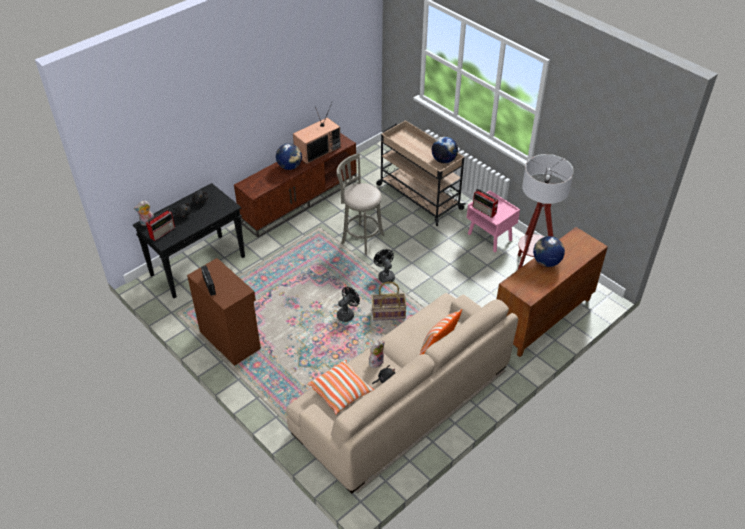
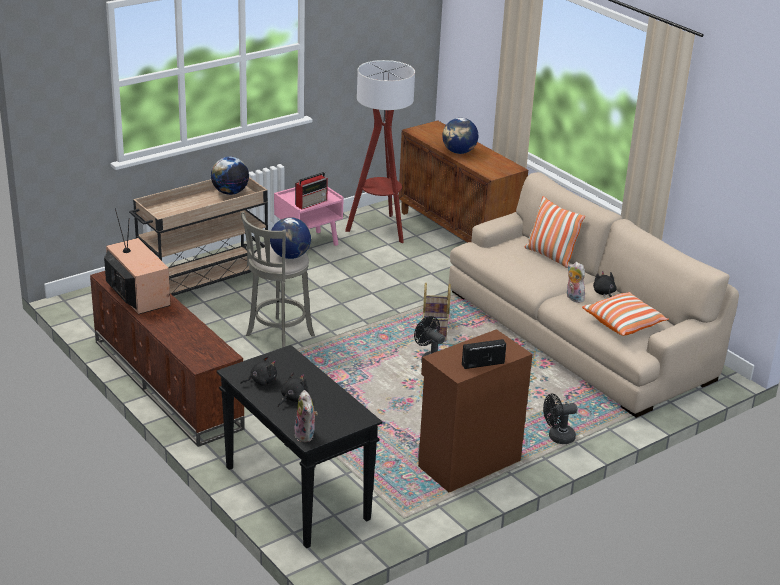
camera: 85 degrees left, 15 degrees down
radio [146,208,175,241] -> none
globe [276,143,302,170] -> globe moved to [270,217,311,259]
black fan [374,249,395,283] -> black fan moved to [543,394,577,444]

